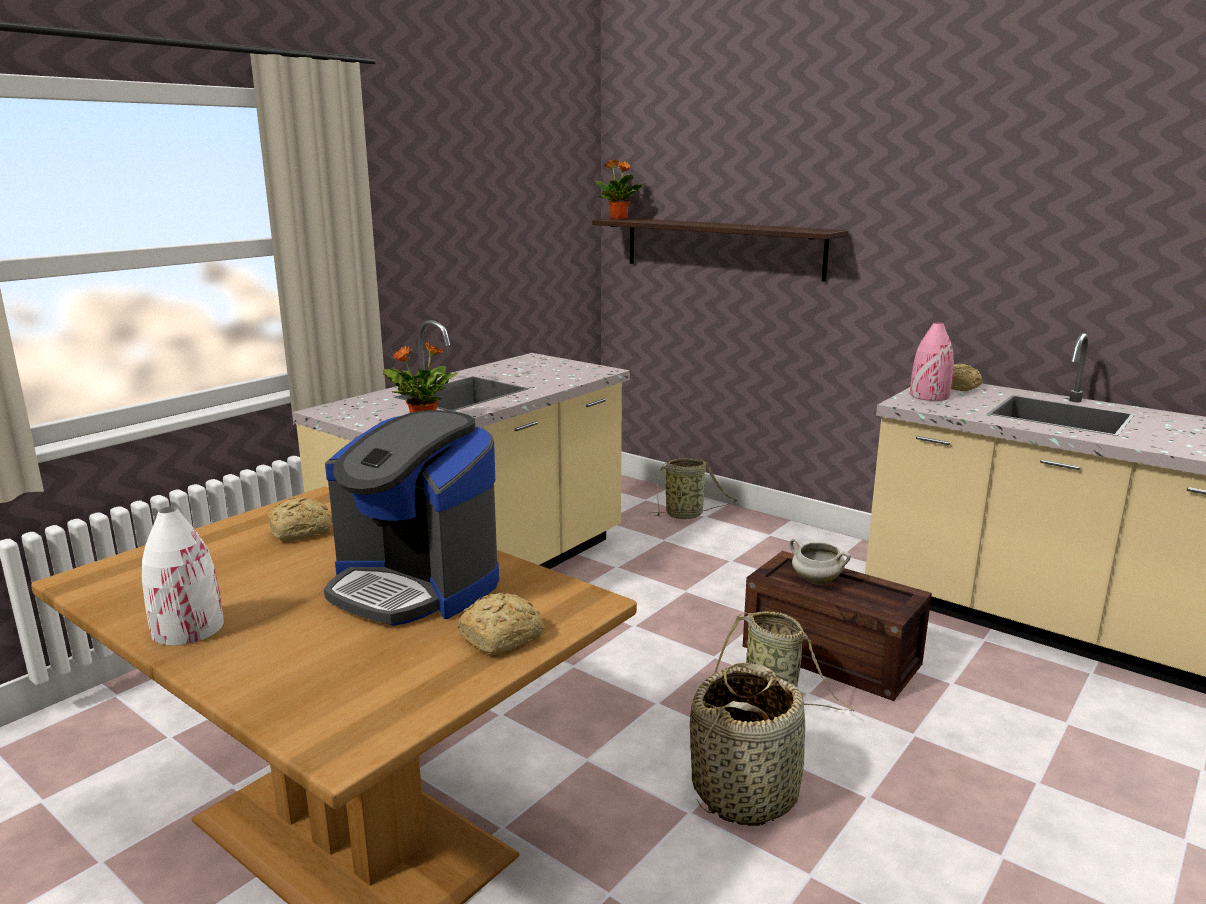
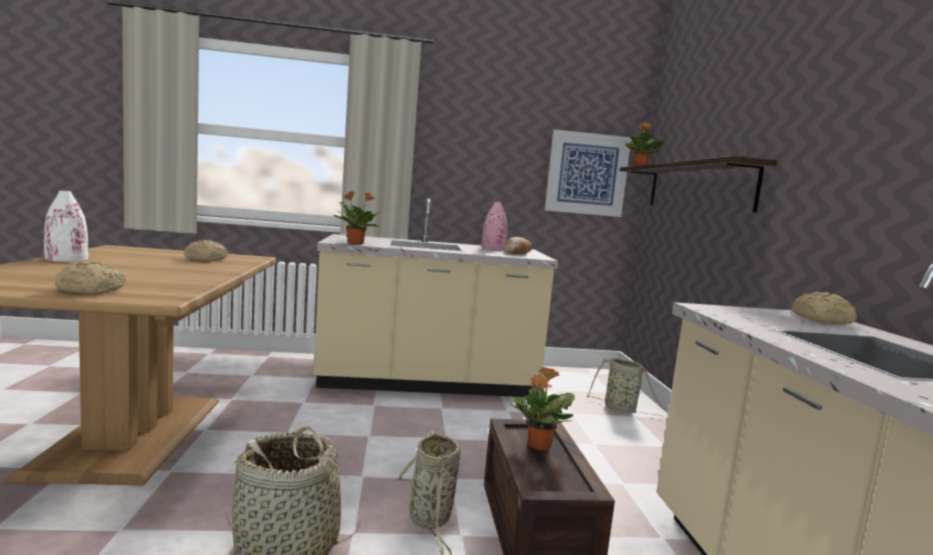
camera: 45 degrees right, 10 degrees down
coffee machine [324,410,499,626] -> none
white cooking pot [790,538,851,584] -> potted plant [510,366,575,451]
pink vase [910,322,954,401] -> pink vase moved to [482,202,507,250]
none -> bread [504,237,532,254]
none -> picture [545,129,631,217]

